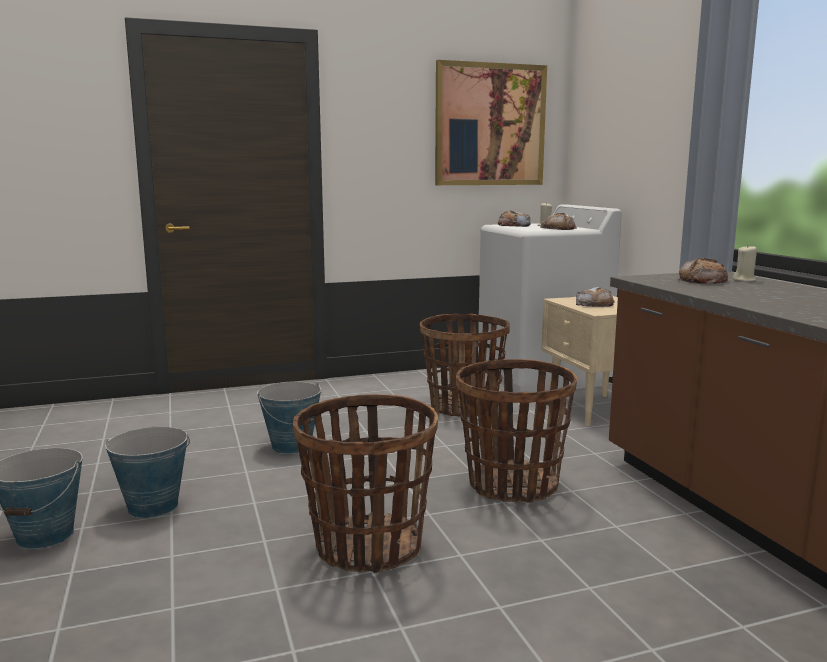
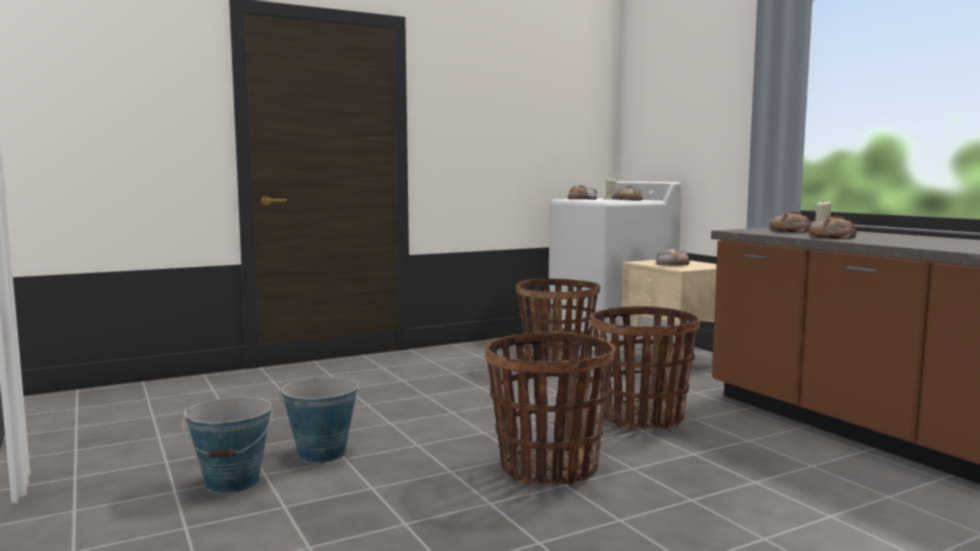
camera: 10 degrees left, 5 degrees down
bucket [257,382,324,454] -> none
picture [435,60,547,185] -> none
none -> bread [808,215,857,239]

